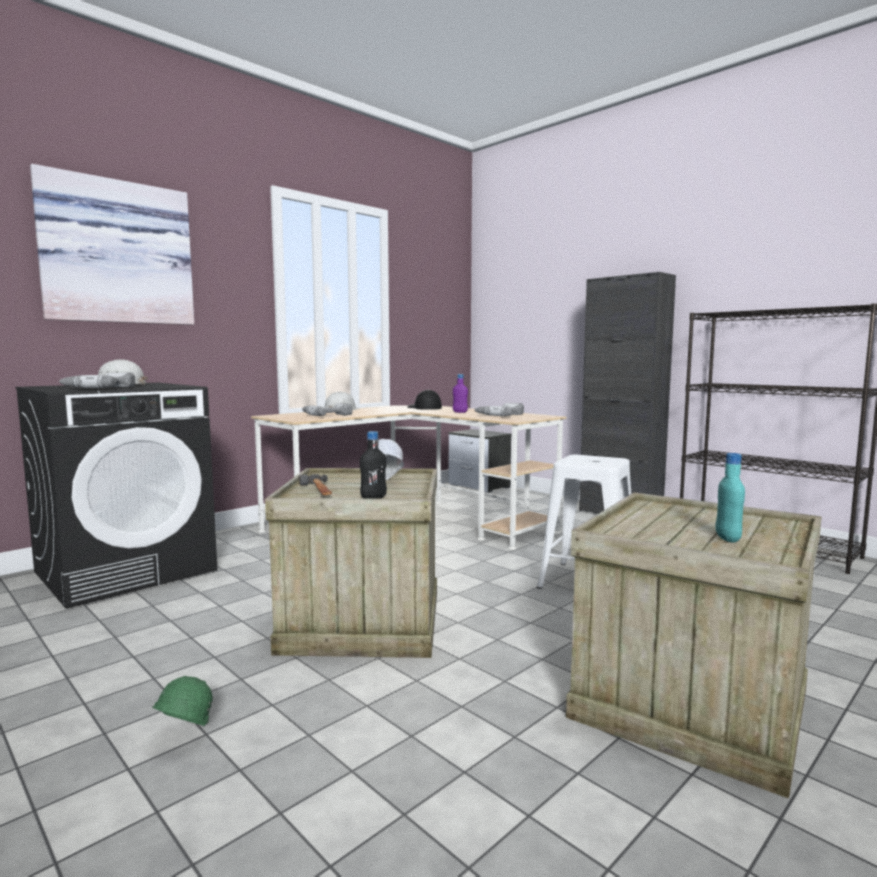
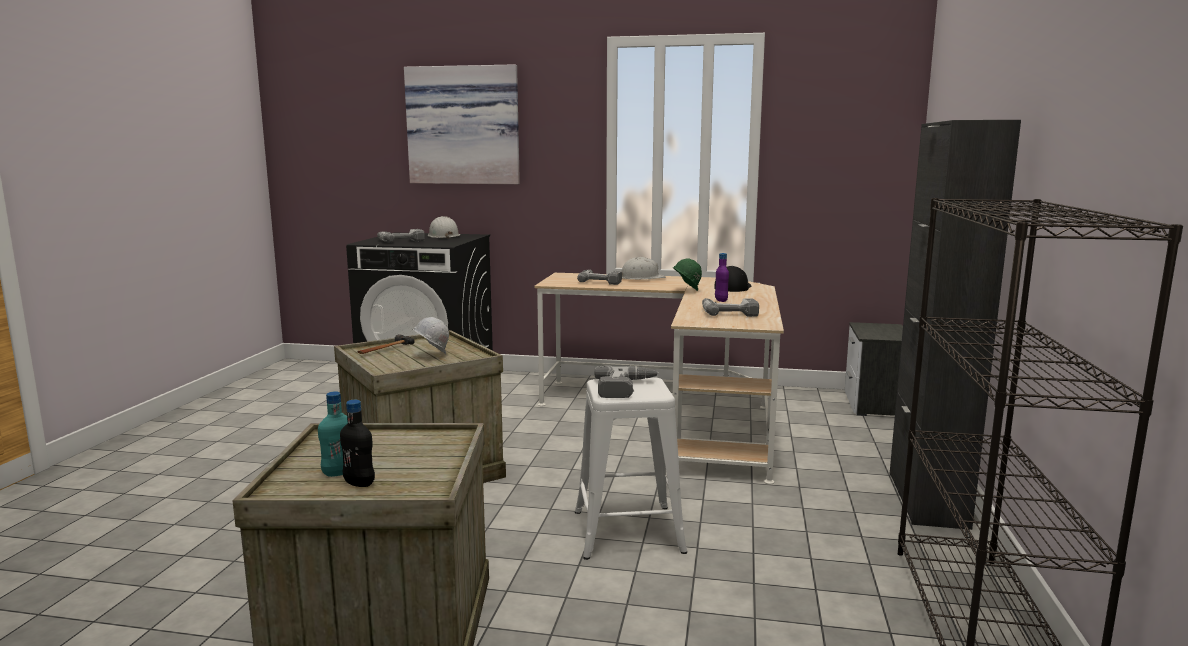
camera: 55 degrees right, 5 degrees up
green hard hat [152,676,213,726] -> green hard hat moved to [672,258,702,291]
black bottle [360,431,387,499] -> black bottle moved to [340,400,375,487]
none -> power drill [594,365,659,398]

